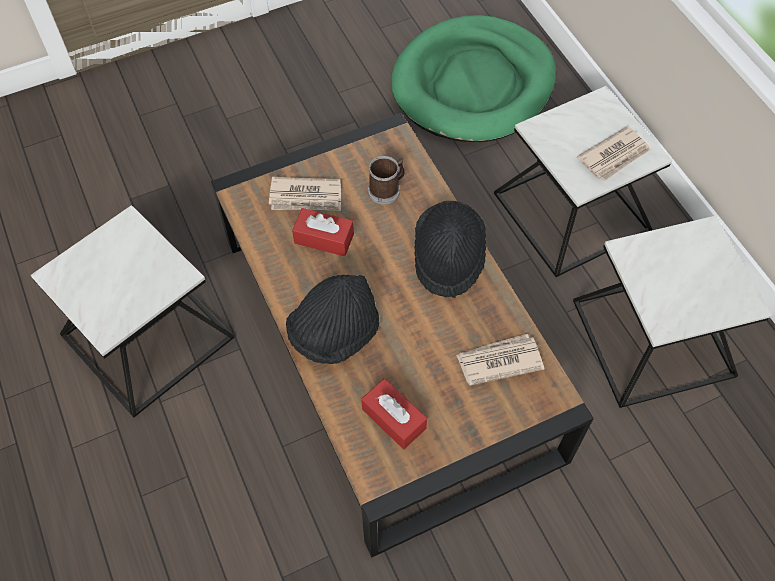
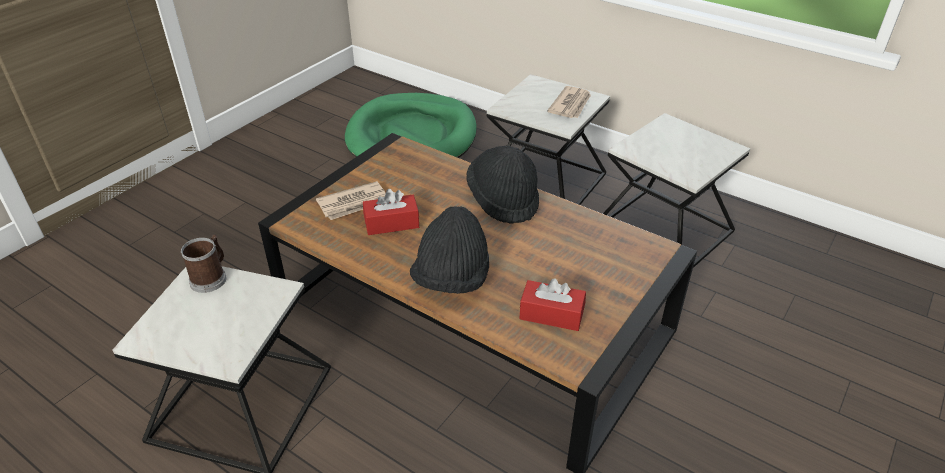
camera: 30 degrees left, 20 degrees down
mug [368,156,405,205] -> mug moved to [181,234,226,293]
newspaper [456,334,544,386] -> none

